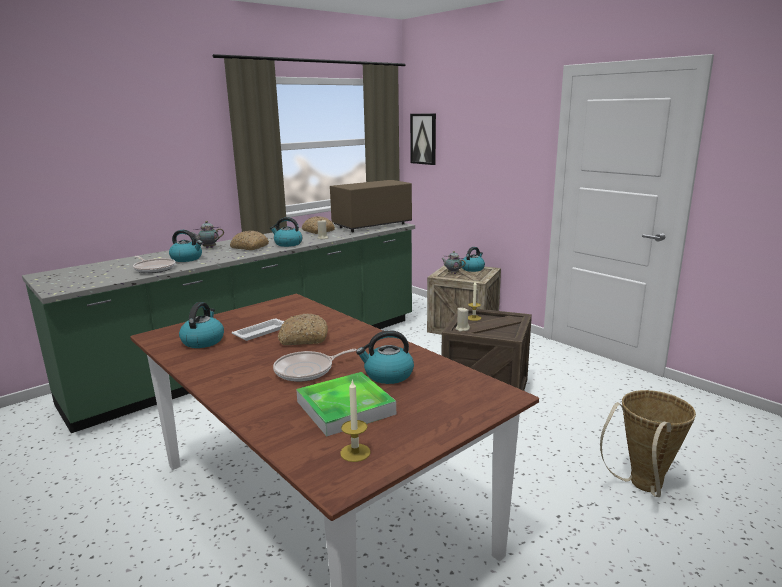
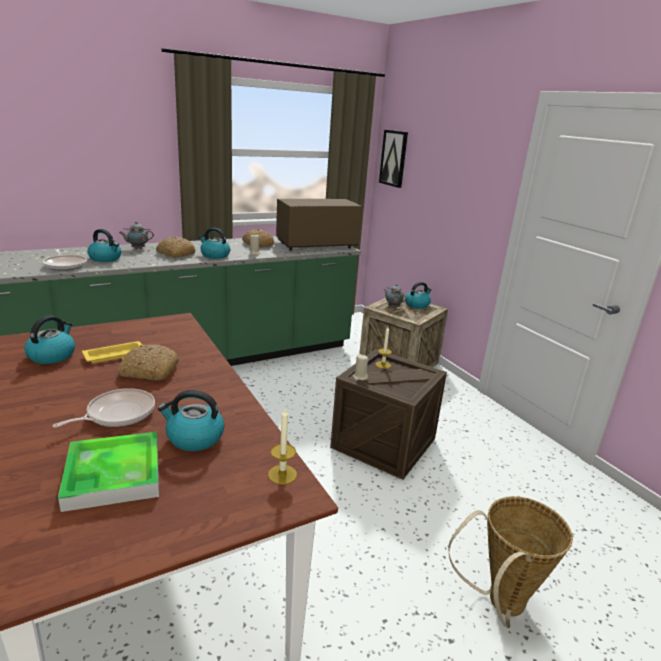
camera: 10 degrees right, 5 degrees up
white tray [232,319,284,341] -> yellow tray [82,341,142,363]
frying pan [273,349,357,382] -> frying pan turned 150 degrees clockwise [53,388,155,428]
candle [340,379,371,462] -> candle moved to [268,409,297,485]

